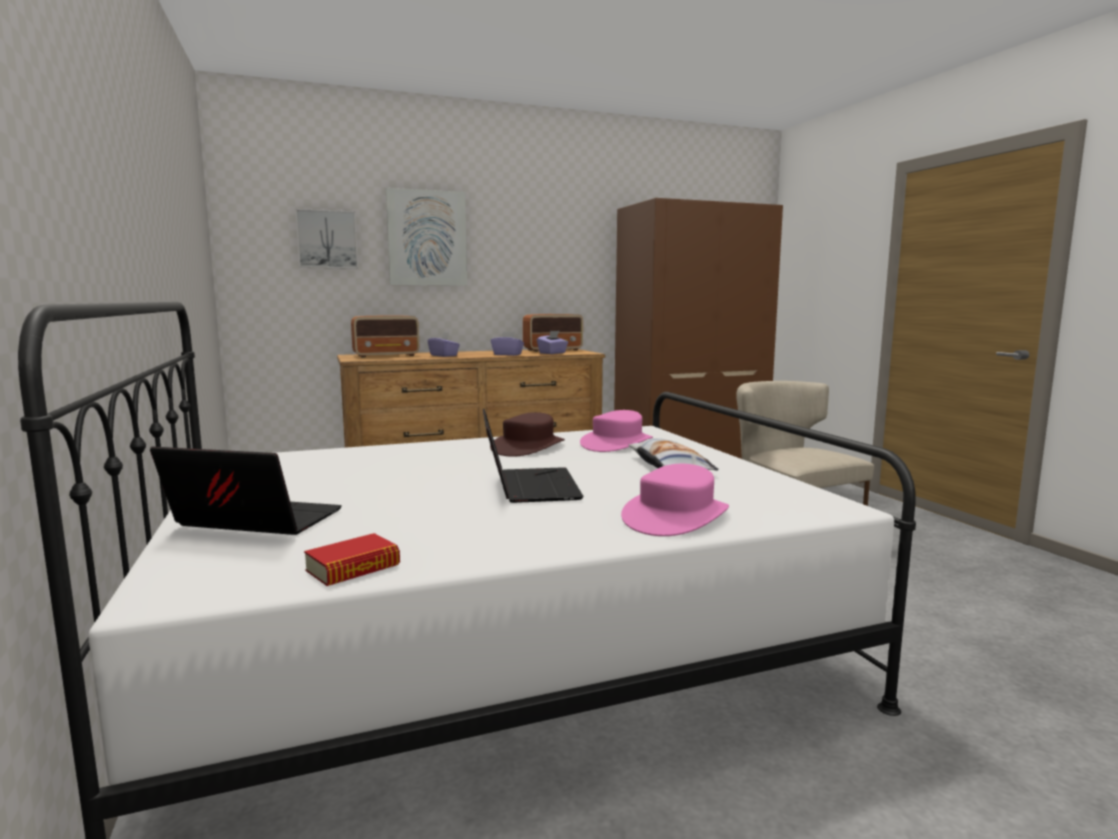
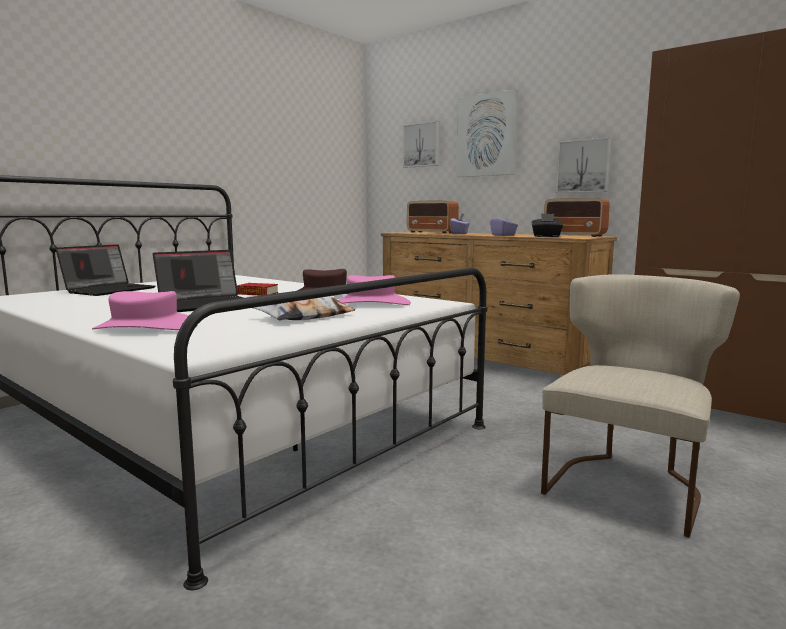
camera: 60 degrees right, 0 degrees up
laptop [150,446,342,535] -> laptop turned 45 degrees clockwise [56,244,155,296]
book [304,533,400,586] -> book moved to [237,283,278,296]
purple tissue box [537,331,568,354] -> black tissue box [532,213,563,237]
none -> picture [556,137,611,193]

